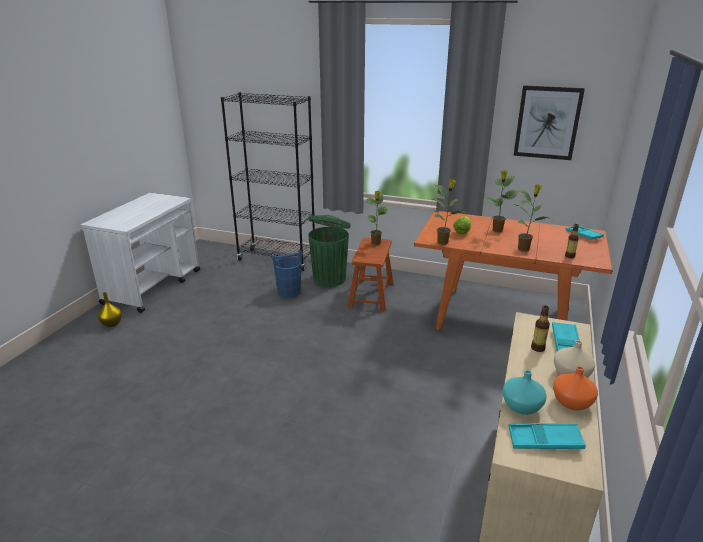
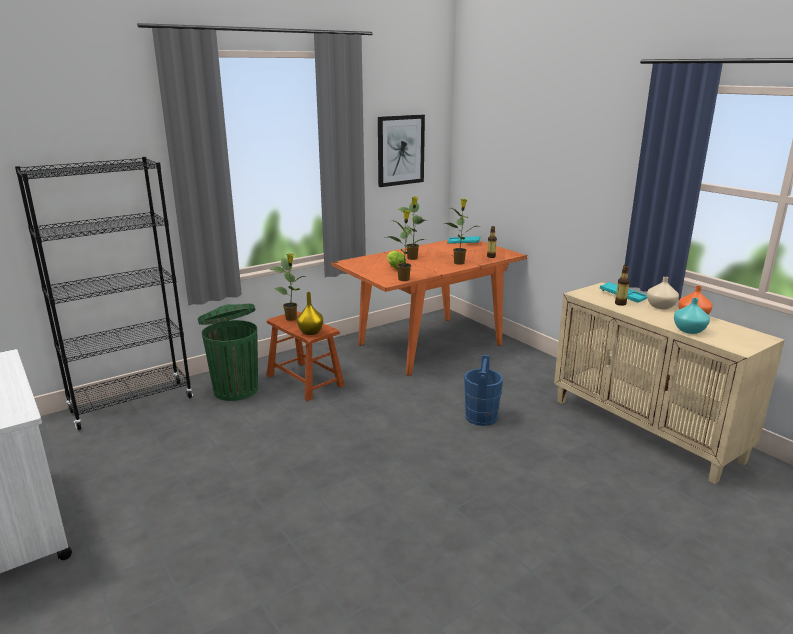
camera: 55 degrees left, 5 degrees down
yellow vase [98,292,122,327] -> yellow vase moved to [297,292,323,335]
blue bucket [272,250,302,298] -> blue bucket moved to [464,355,503,426]
turquoise tray [509,423,586,449] -> none

